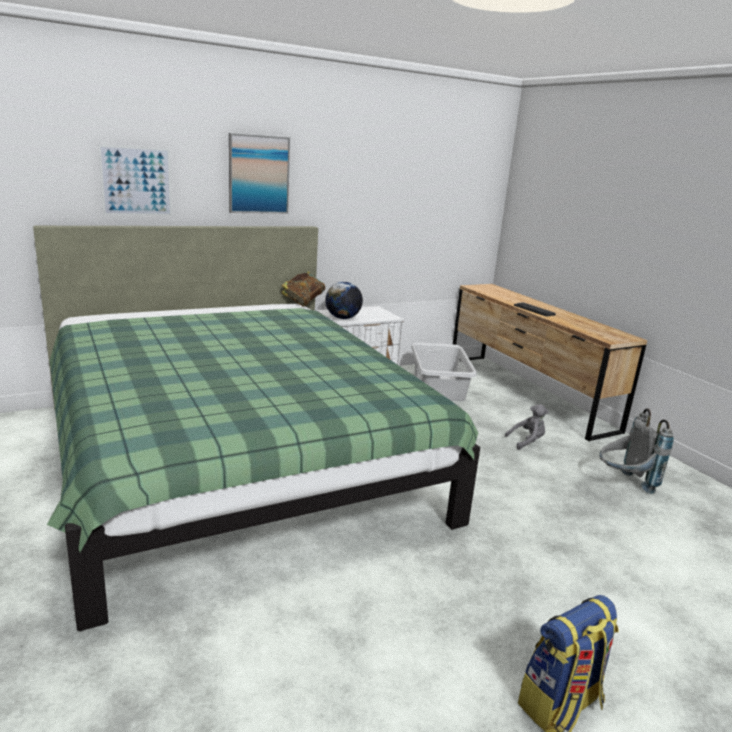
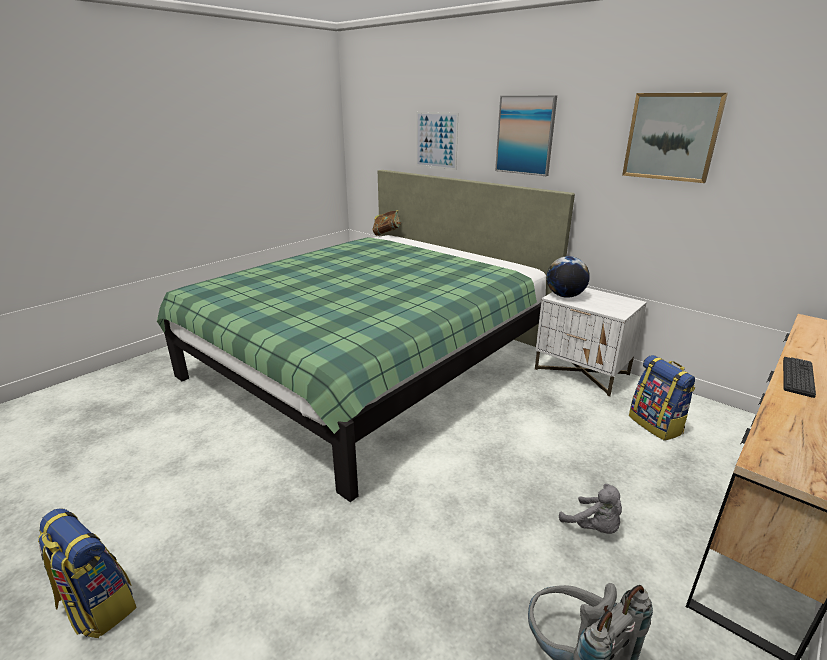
camera: 70 degrees right, 5 degrees up
book [281,271,325,307] -> book moved to [372,210,401,236]
grey laundry basket [411,343,477,401] -> backpack [629,355,695,441]
none -> picture [622,93,728,183]

